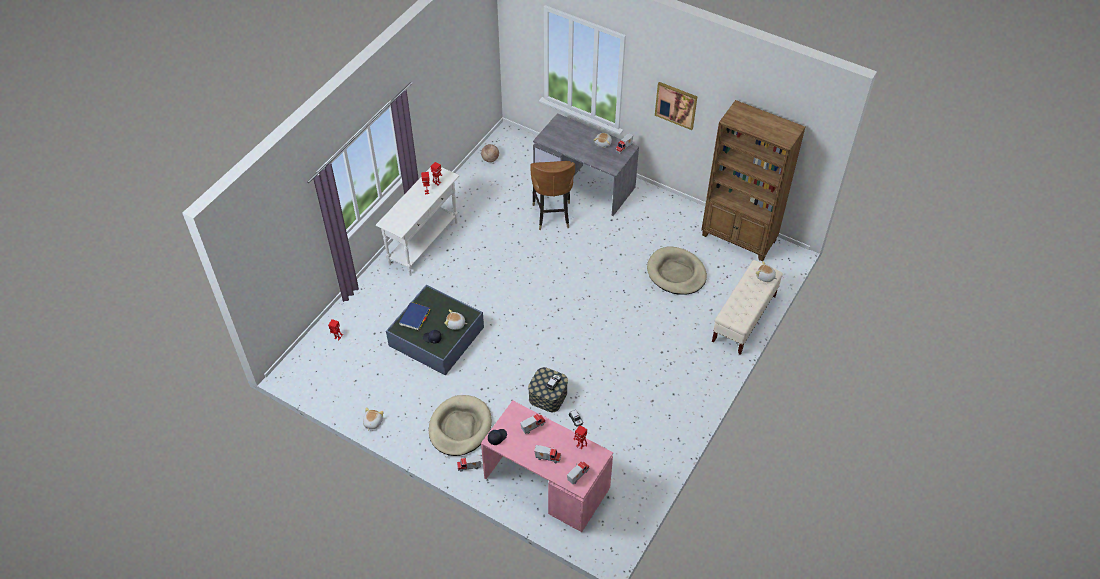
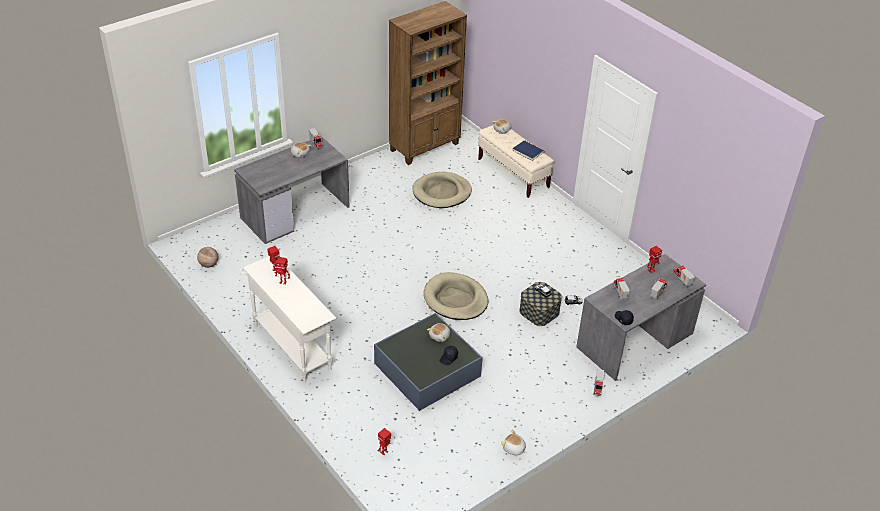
camera: 70 degrees left, 10 degrees down
blue book [399,302,430,330] -> blue book moved to [513,140,544,161]
beige dog bed [429,395,492,456] -> beige dog bed moved to [424,272,488,320]
pink desk [481,400,613,532] -> grey desk [576,254,706,381]
brown chair [530,161,575,230] -> none
picture [655,82,698,130] -> none

